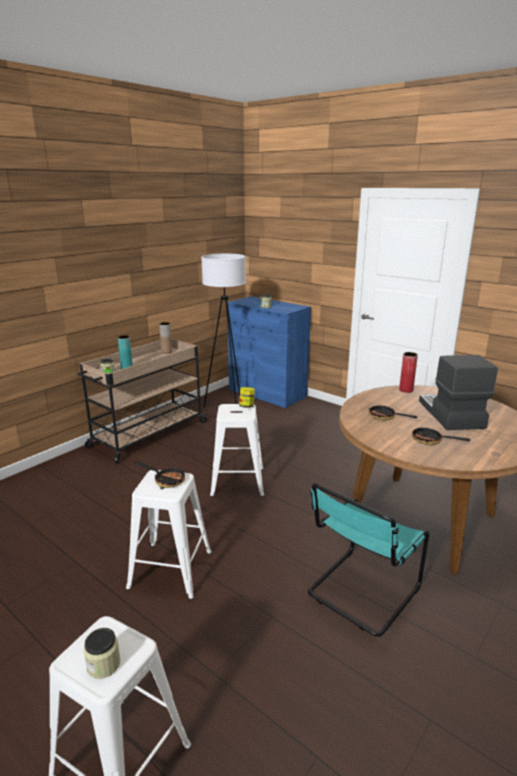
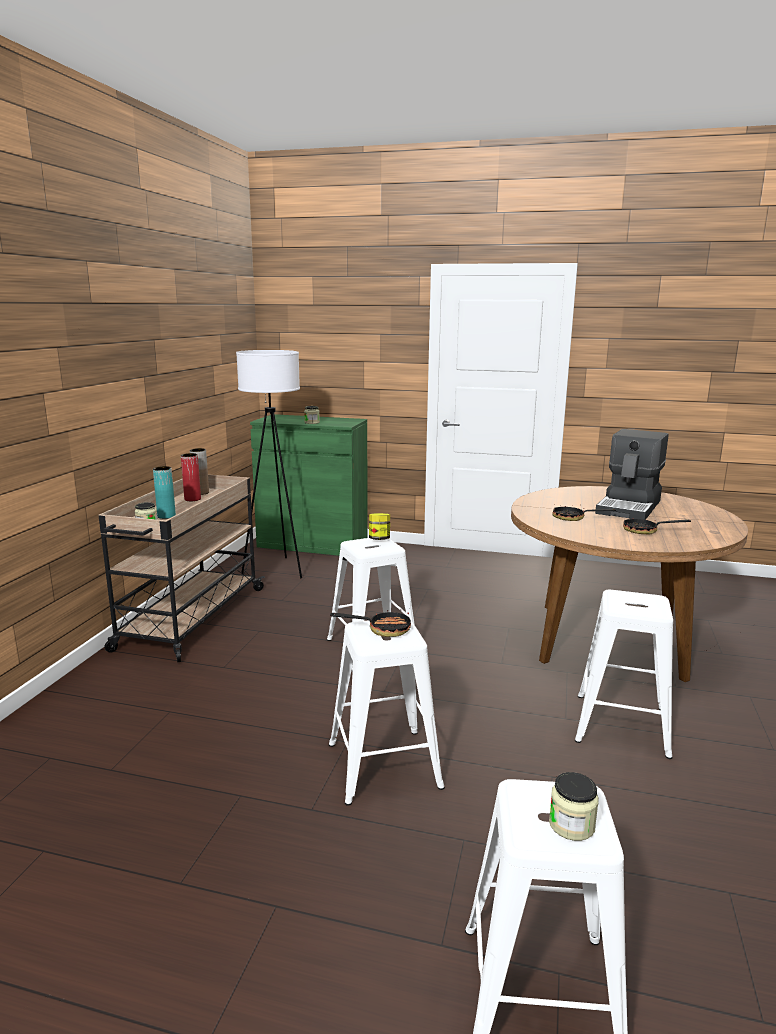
camera: 25 degrees left, 5 degrees down
blue cabinet [228,296,311,408] -> green cabinet [250,414,367,556]
turquoise chair [308,483,429,637] -> white stool [575,590,673,759]
red vase [399,352,418,393] -> red vase moved to [181,453,201,501]
coffee machine [419,355,498,430] -> coffee machine turned 120 degrees counterclockwise [595,429,668,520]

